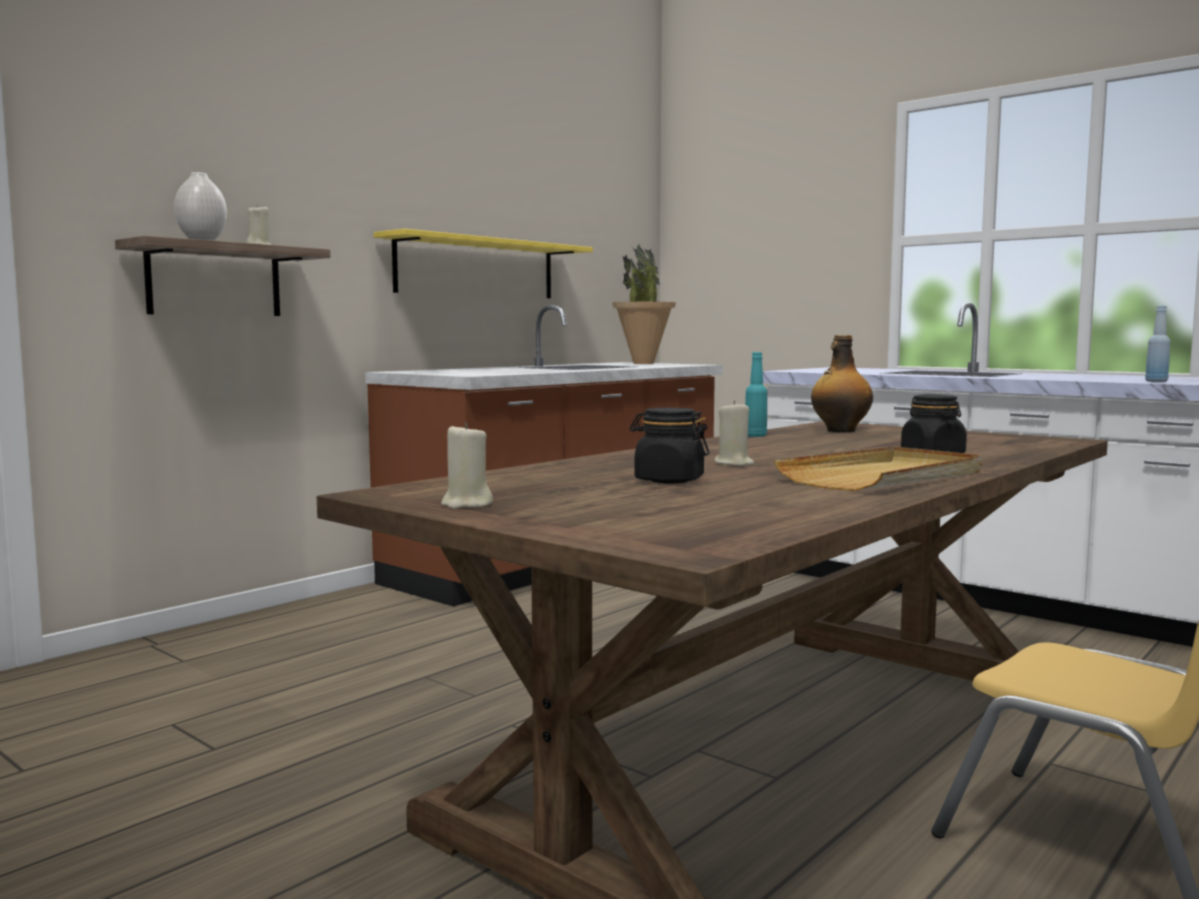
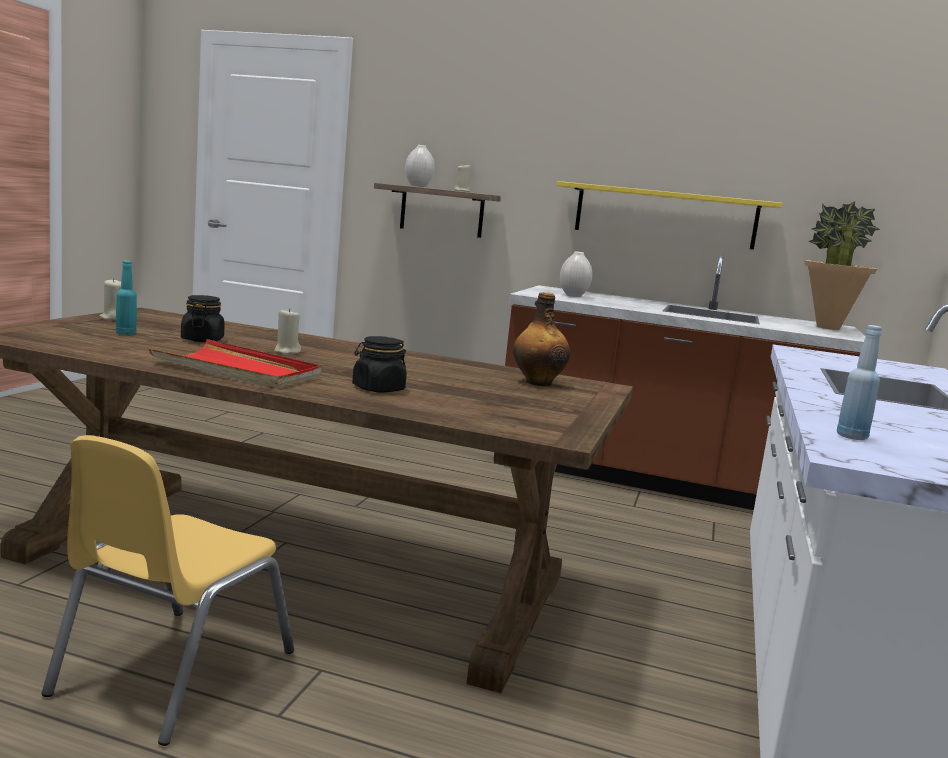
camera: 65 degrees right, 5 degrees up
turquoise bottle [745,352,767,437] -> turquoise bottle moved to [116,261,137,335]
beige tray [774,447,982,491] -> red tray [149,339,322,389]
none -> white vase [560,251,592,297]

